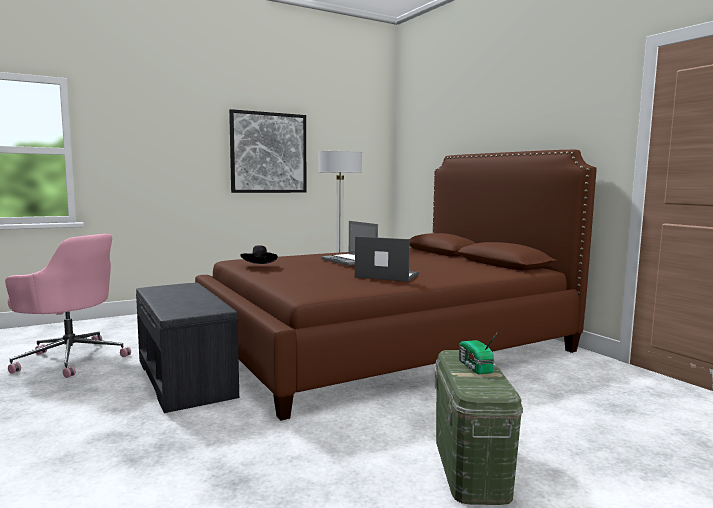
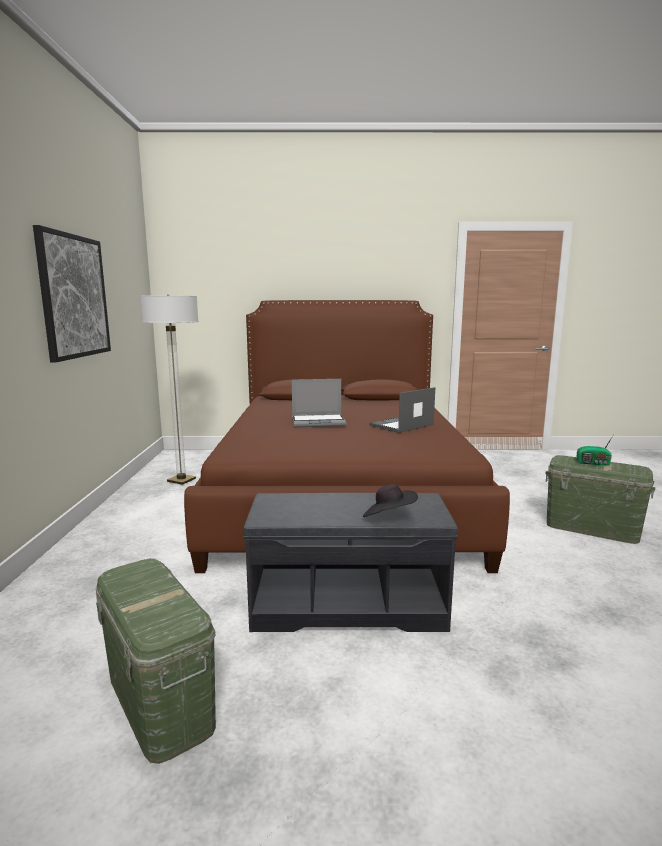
camera: 60 degrees left, 5 degrees up
pink office chair [5,234,131,378] -> green storage box [96,558,216,764]
black hat [241,246,278,264] -> black hat moved to [363,484,418,517]

